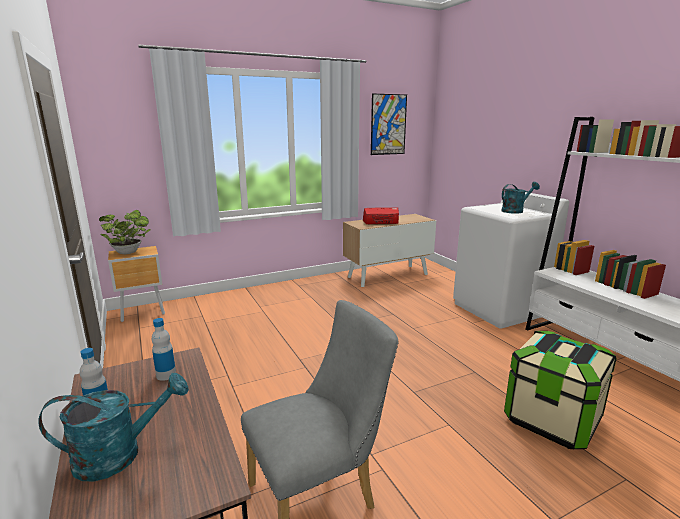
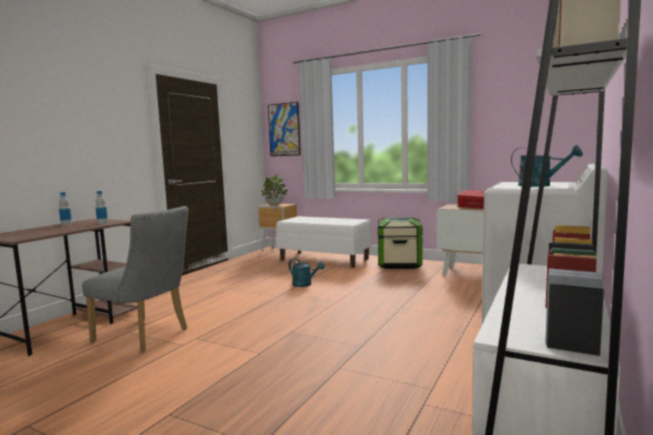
camera: 55 degrees right, 10 degrees down
turquoise watering can [38,373,189,481] -> turquoise watering can moved to [289,258,325,287]
picture [371,94,407,155] -> picture moved to [268,102,301,156]
storage box [504,331,617,449] -> storage box moved to [378,217,422,269]
none -> white bench [276,216,371,268]

